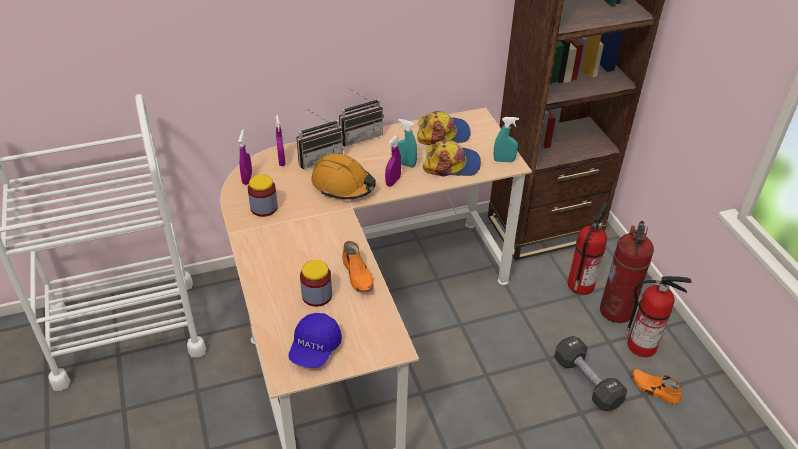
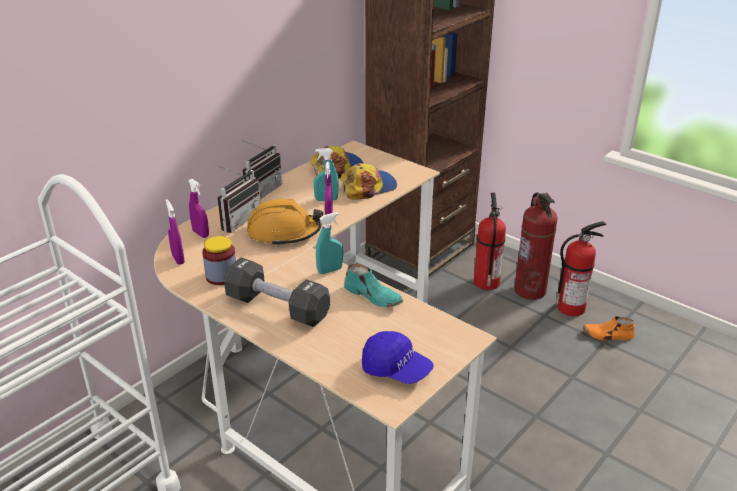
camera: 30 degrees left, 10 degrees down
blue cap [288,313,342,368] -> blue cap turned 45 degrees counterclockwise [362,331,434,384]
jar [300,260,332,307] -> none
orange shoe [342,241,374,293] -> turquoise shoe [344,263,403,307]
turquoise spray bottle [494,117,519,162] -> turquoise spray bottle moved to [316,212,343,274]
black dumbbell [554,336,627,411] -> black dumbbell moved to [224,257,330,327]

